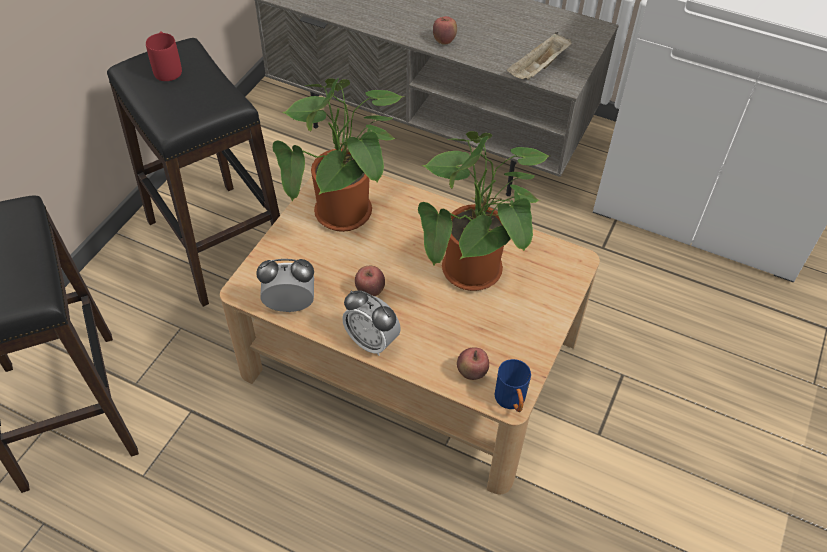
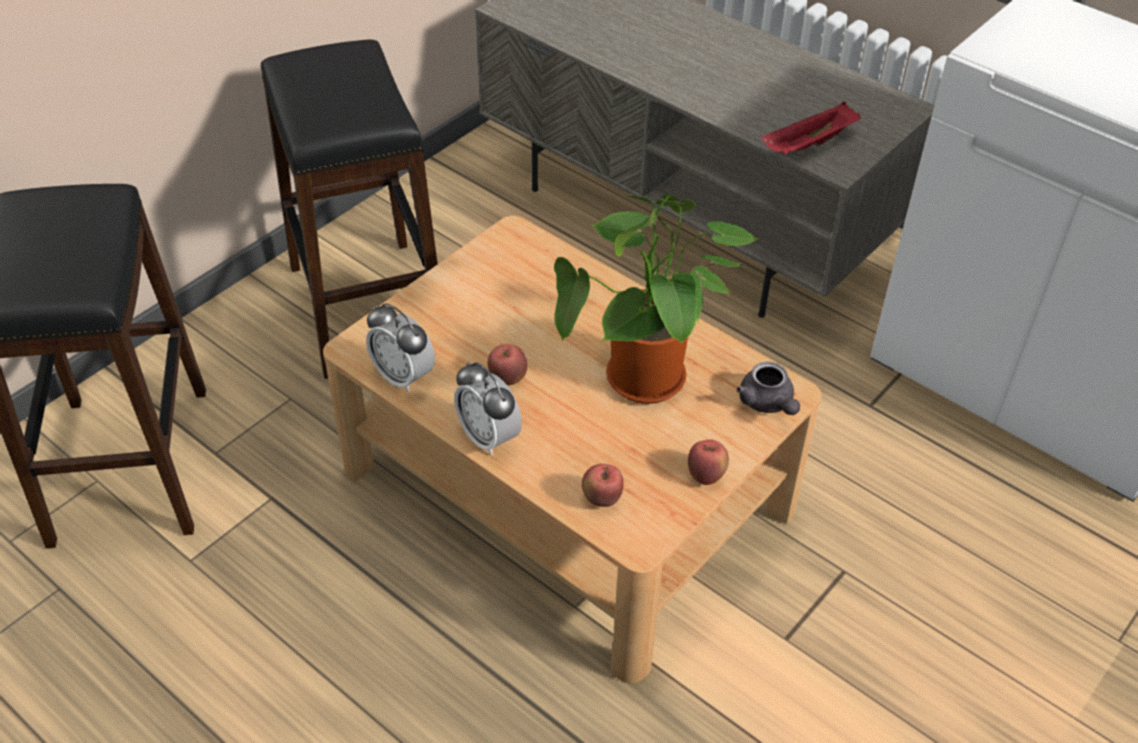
camera: 15 degrees right, 5 degrees down
red mug [146,31,182,81] -> none
alarm clock [256,259,314,312] -> alarm clock turned 150 degrees counterclockwise [366,303,435,393]
potted plant [272,78,404,232] -> none
apple [433,16,457,45] -> apple moved to [688,439,729,485]
blue mug [495,359,531,412] -> none
beige tray [507,32,572,80] -> red tray [761,102,861,155]
none -> grey teapot [736,362,800,415]

